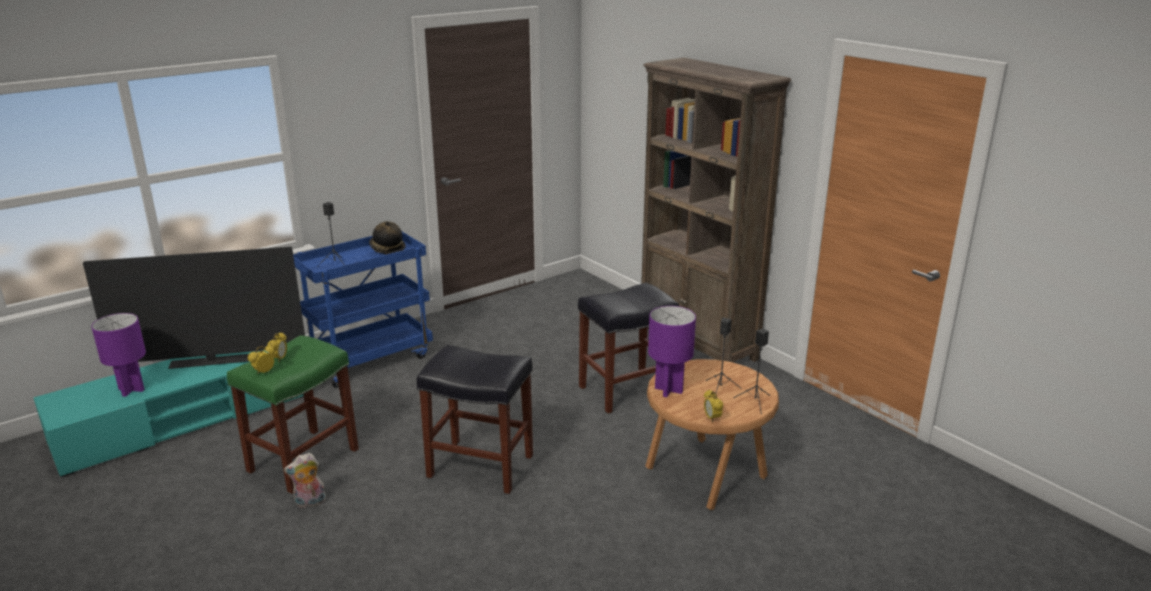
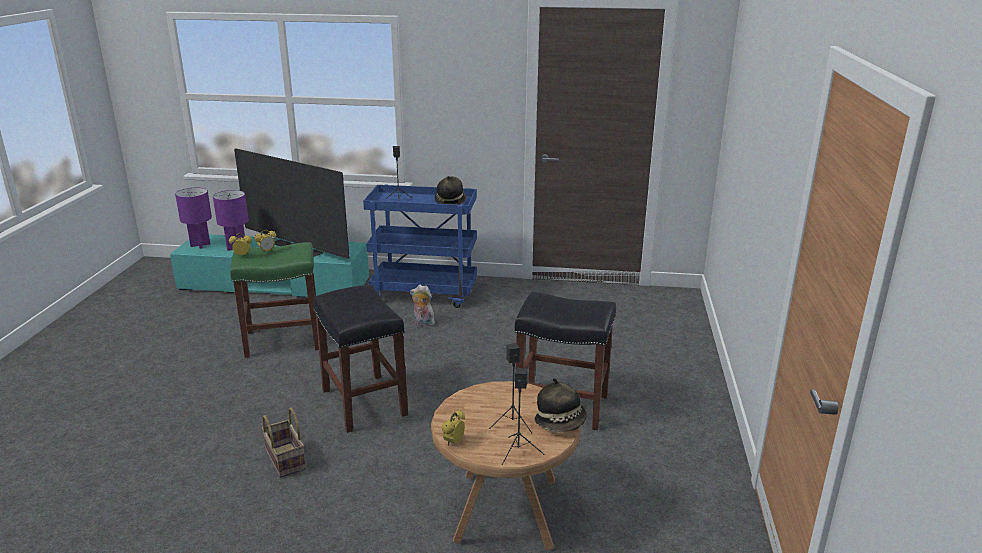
camera: 45 degrees right, 0 degrees up
plush toy [284,453,327,508] -> plush toy moved to [410,285,435,326]
brown bookcase [641,58,791,362] -> none
purple table lamp [648,306,696,397] -> purple table lamp moved to [175,188,212,249]
none -> basket [262,408,306,478]
none -> hat [534,378,587,432]

